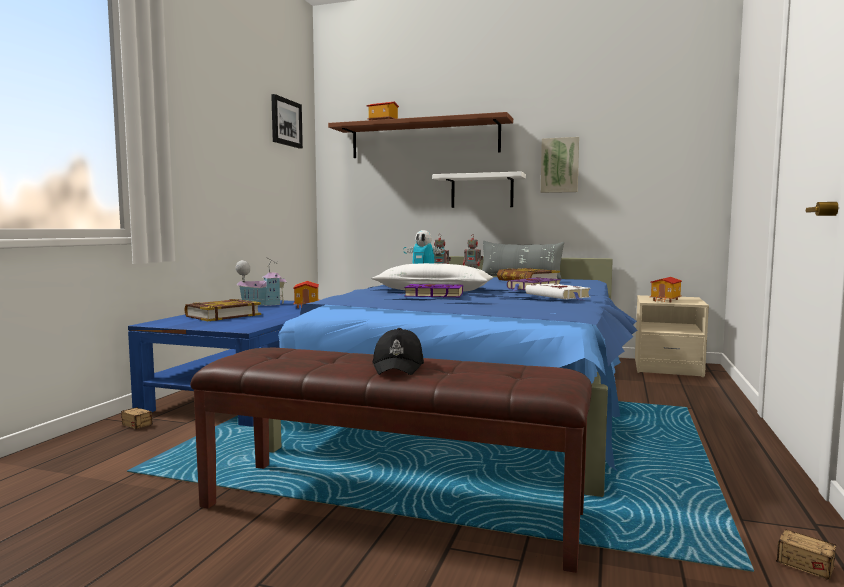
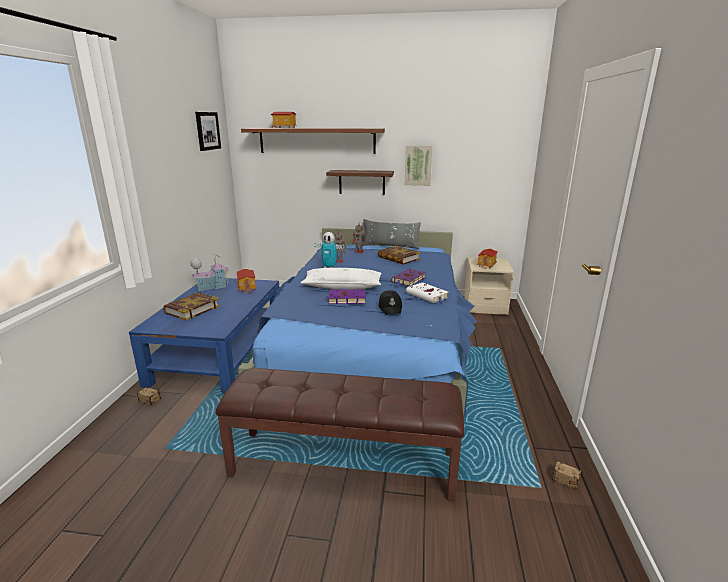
camera: 10 degrees left, 15 degrees up
black cap [373,328,424,375] -> black cap moved to [378,290,402,315]
white shelf [433,171,526,208] -> brown shelf [326,170,394,195]

